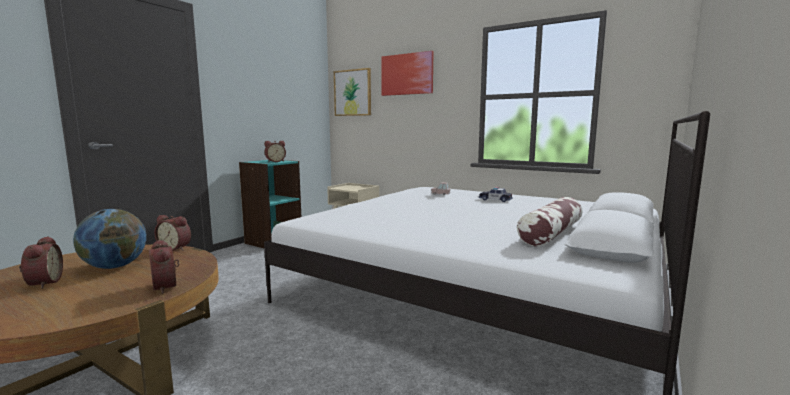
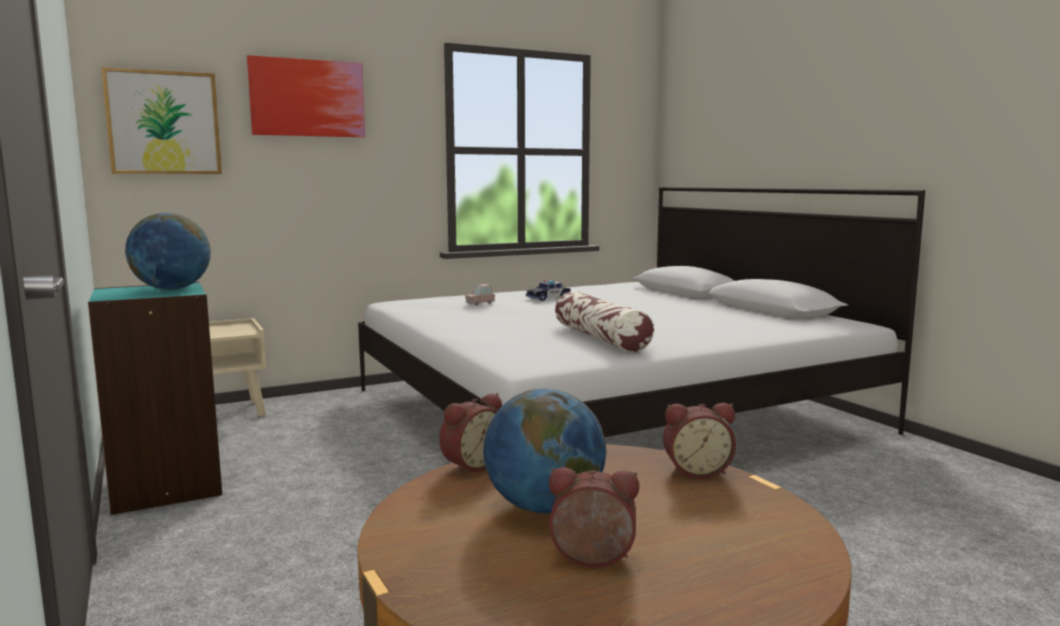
camera: 60 degrees left, 0 degrees up
alarm clock [264,141,286,162] -> globe [125,213,211,290]
pillow [517,197,583,246] -> pillow moved to [555,291,654,352]

